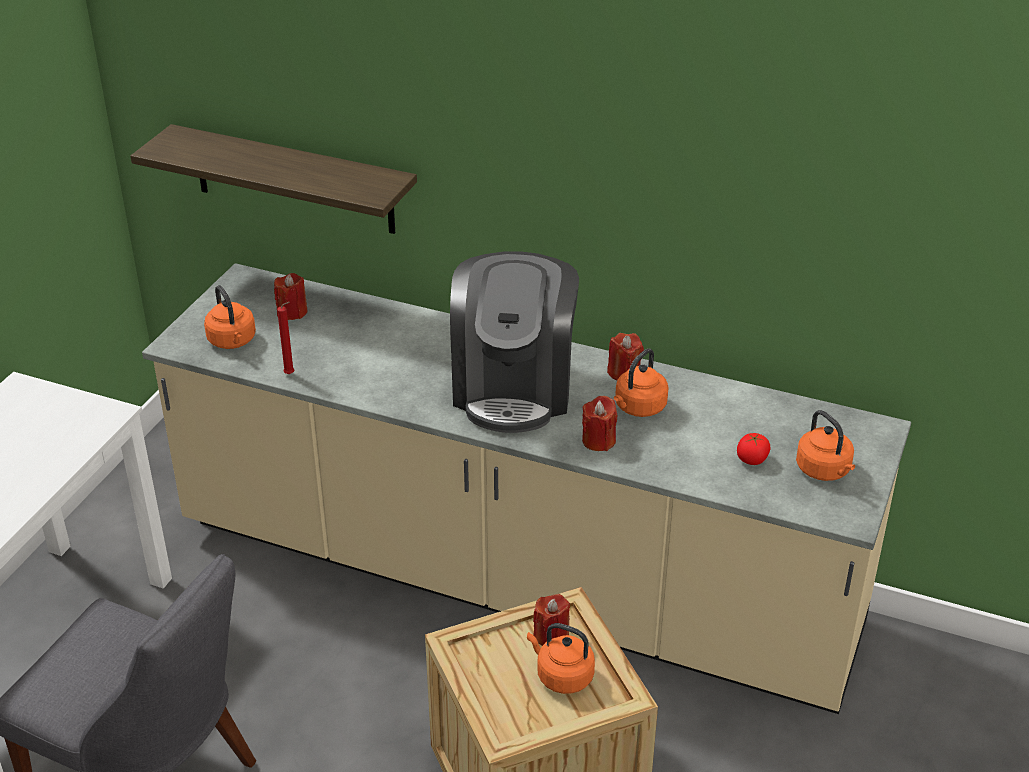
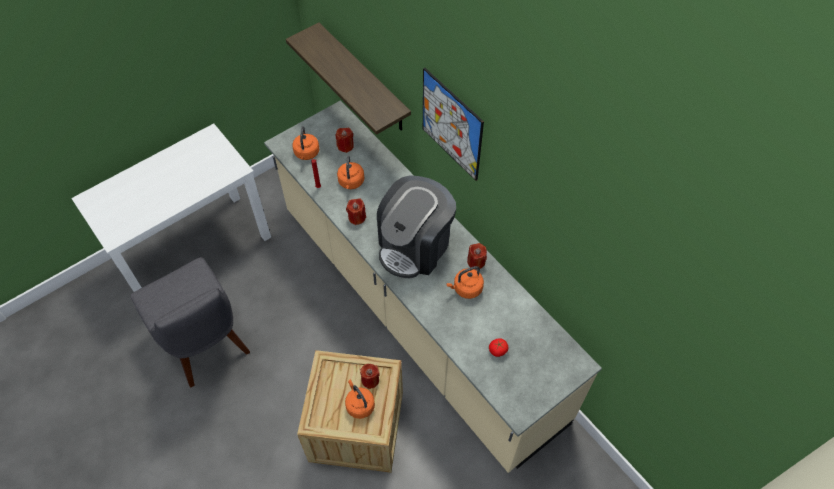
camera: 30 degrees right, 20 degrees up
red candle [582,396,617,451] -> red candle moved to [346,199,366,225]
orange kettle [796,410,855,481] -> orange kettle moved to [337,155,364,189]
none -> picture [423,68,484,181]

